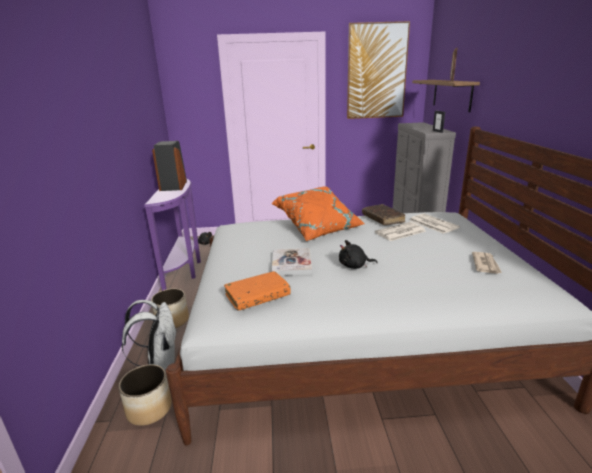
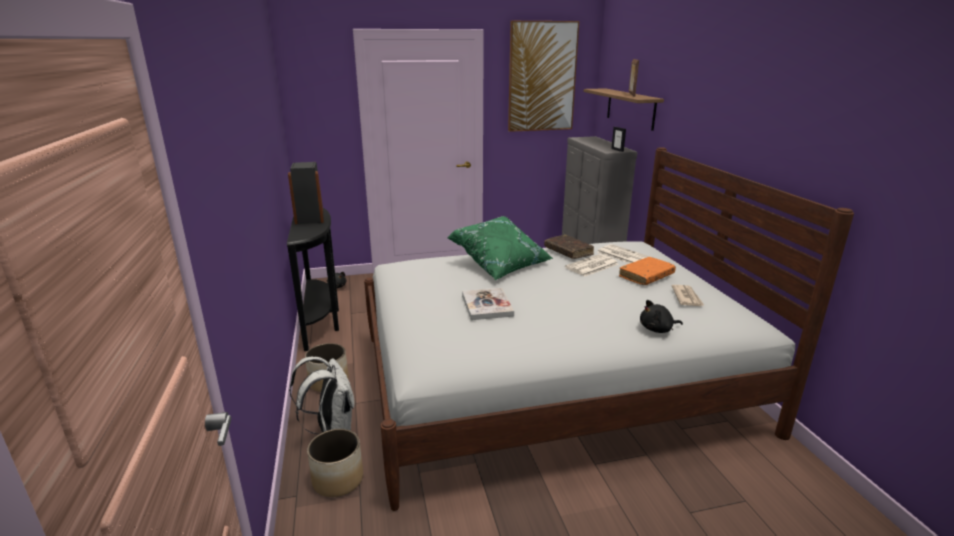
camera: 10 degrees left, 0 degrees up
purple console table [144,179,201,291] -> black console table [287,208,339,351]
orange book [224,271,291,311] -> orange book moved to [619,257,676,285]
orange pillow [271,186,364,241] -> green pillow [448,216,553,280]
black plush toy [339,240,378,269] -> black plush toy moved to [640,300,683,333]

